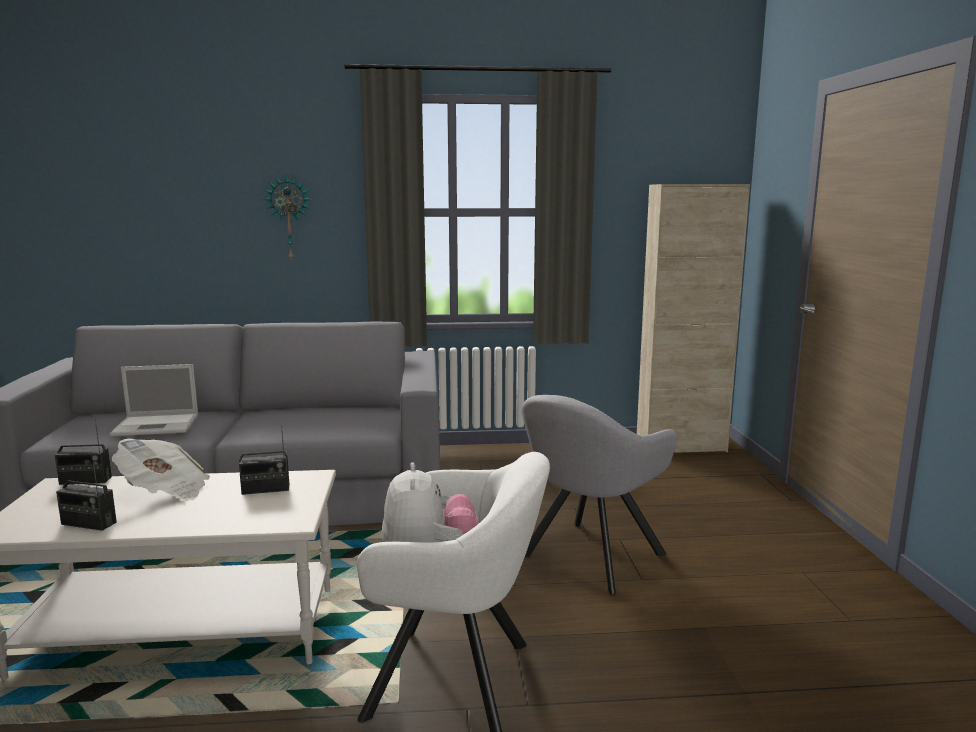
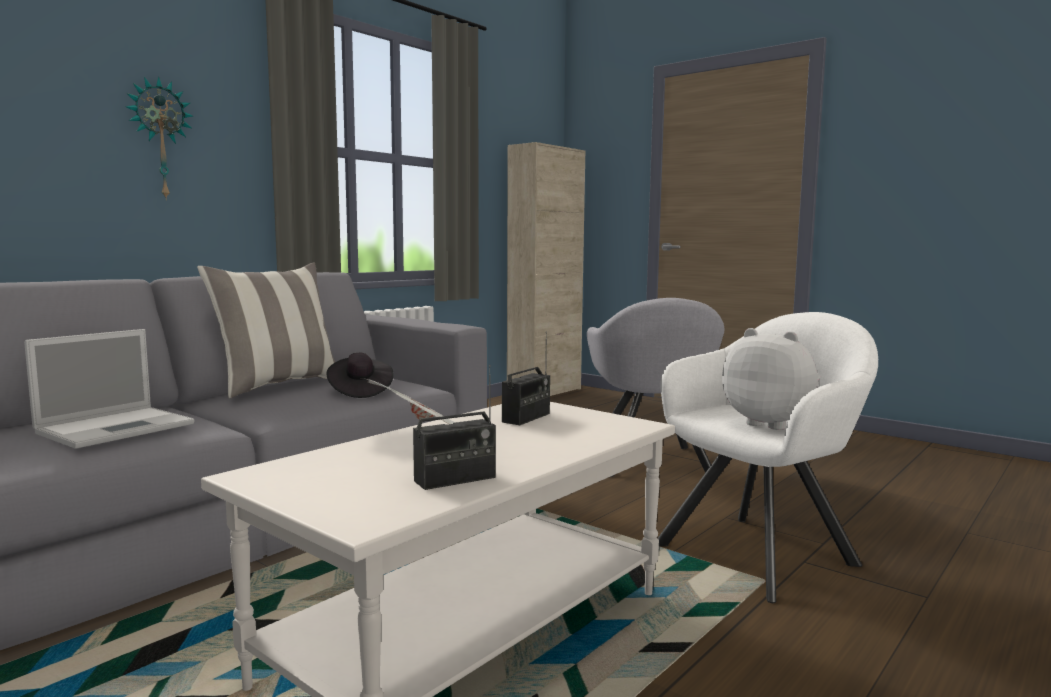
camera: 45 degrees left, 5 degrees down
radio [55,419,112,485] -> none
none -> pillow [197,263,335,398]
none -> black hat [327,353,394,398]

